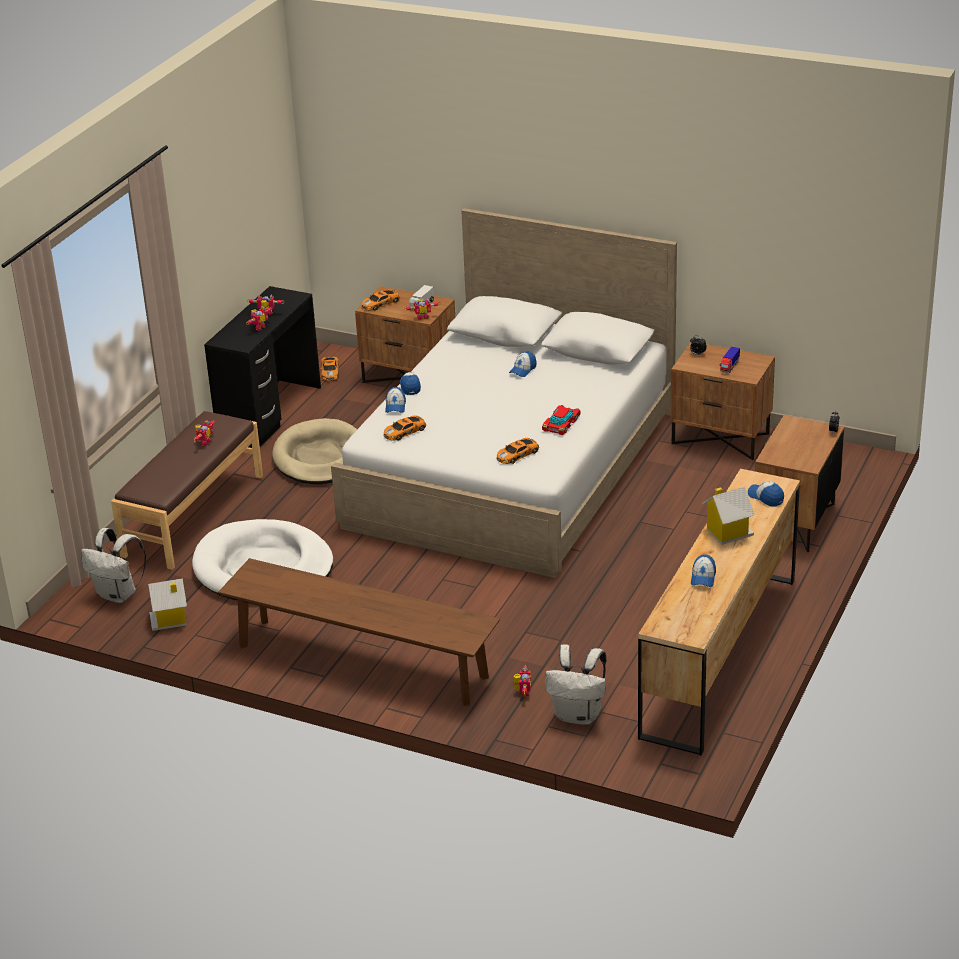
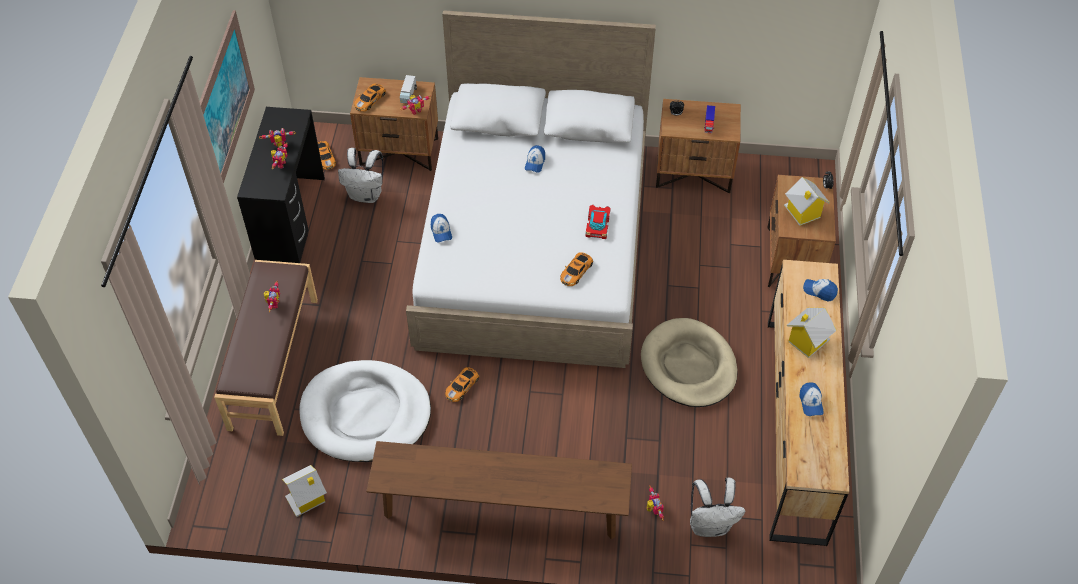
camera: 20 degrees left, 20 degrees up
white backpack [81,528,146,603] -> white backpack moved to [338,148,383,203]
beige dog bed [272,418,357,484] -> beige dog bed moved to [641,318,738,407]
toy car [384,416,426,441] -> toy car moved to [445,367,479,402]
cap [400,372,421,395] -> none
none -> picture [199,10,255,184]
none -> toy house [784,177,830,226]

